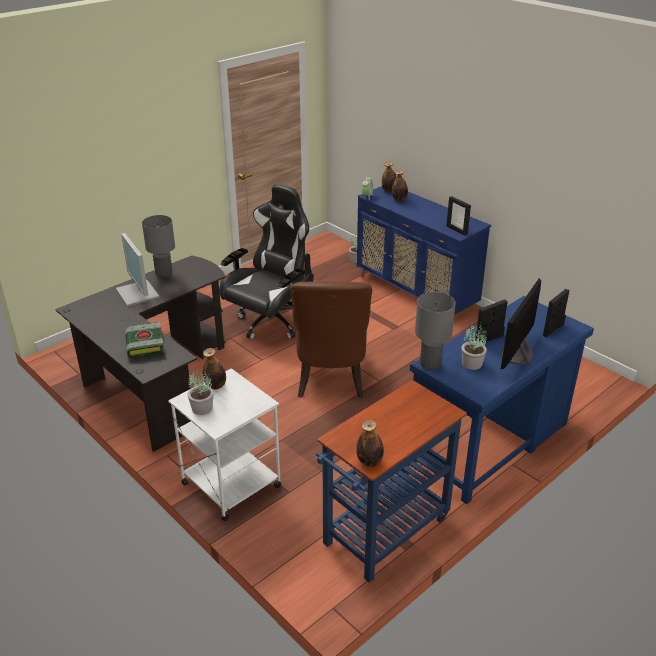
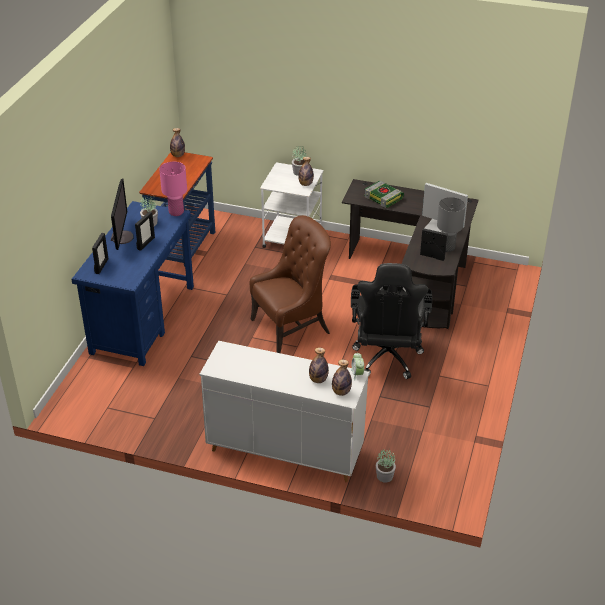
camera: 150 degrees right, 5 degrees up
brown chair [290,281,372,398] -> brown chair turned 90 degrees clockwise [250,215,331,353]
blue cabinet [357,186,491,315] -> white cabinet [199,341,369,483]
grey table lamp [415,292,456,370] -> pink table lamp [159,162,187,216]
picture frame [446,196,471,236] -> picture frame moved to [420,228,448,261]

